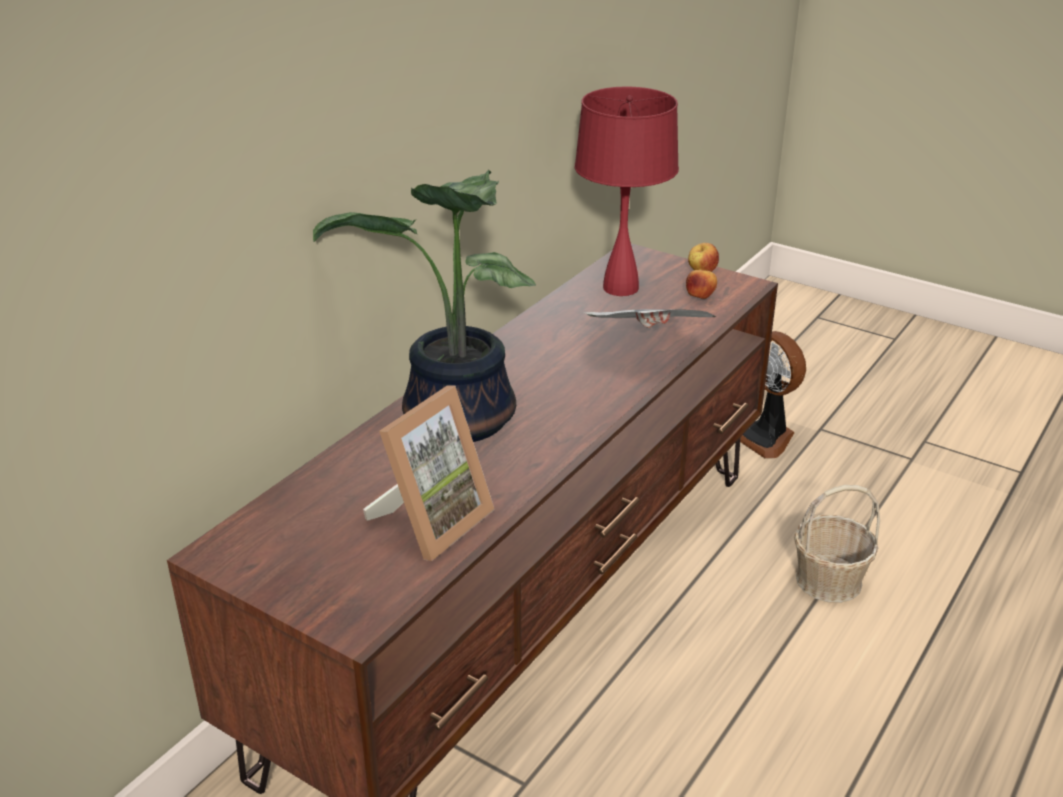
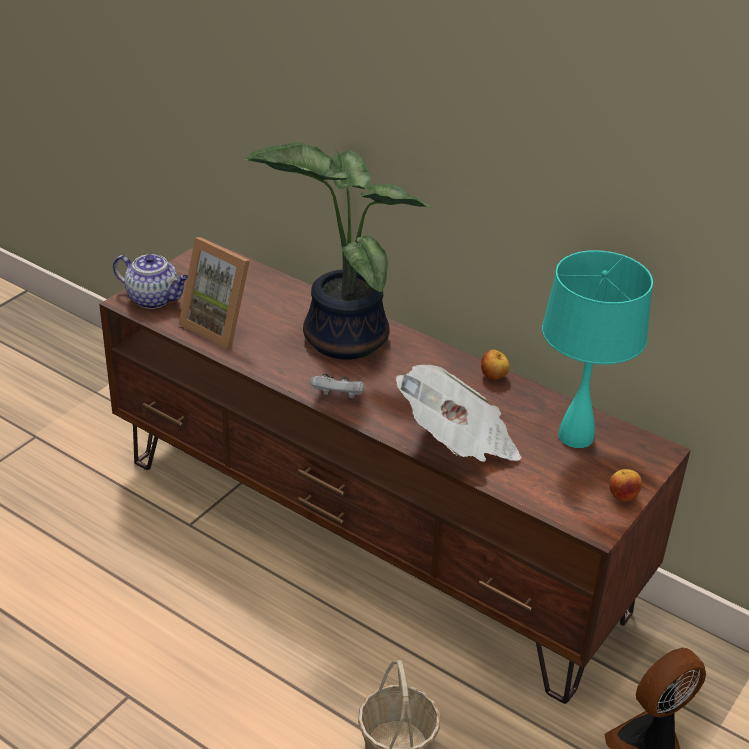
camera: 90 degrees right, 5 degrees up
red table lamp [575,87,679,296] -> turquoise table lamp [542,250,653,448]
apple [686,269,717,299] -> apple moved to [481,349,510,380]
none -> teapot [113,254,188,309]
none -> white game controller [311,374,364,398]

